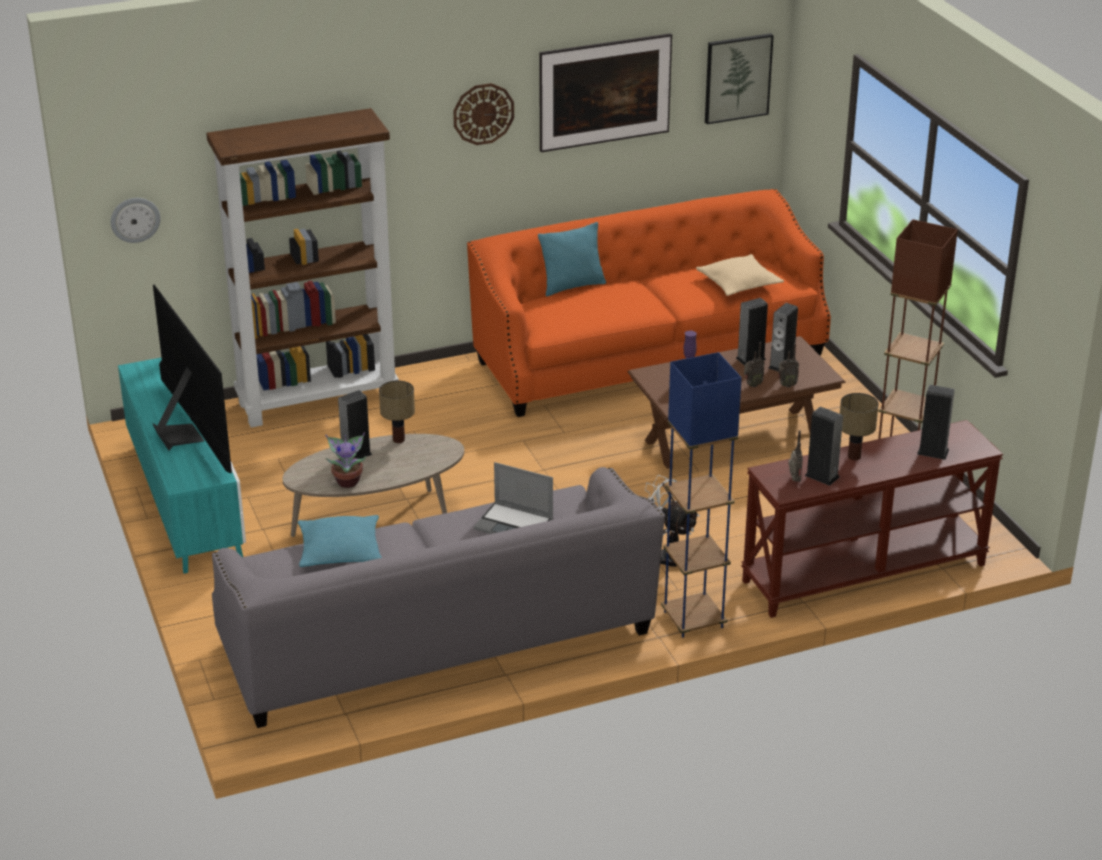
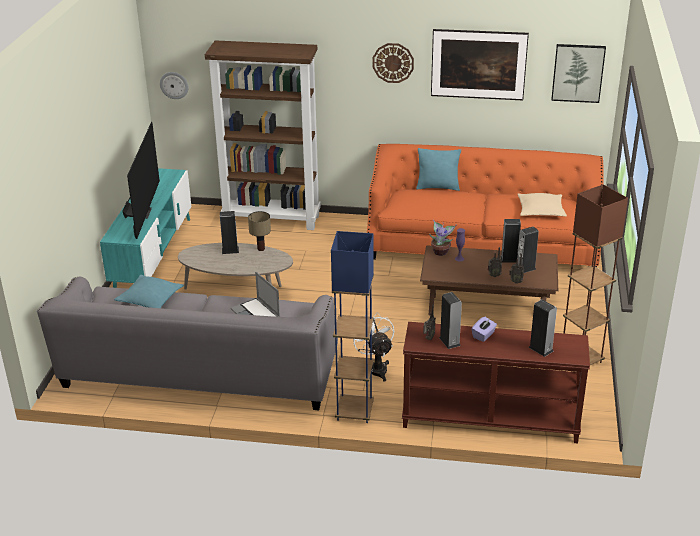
camera: 30 degrees right, 0 degrees up
potted plant [325,432,367,488] -> potted plant moved to [429,220,457,256]
table lamp [840,393,879,460] -> purple tissue box [472,317,497,342]

